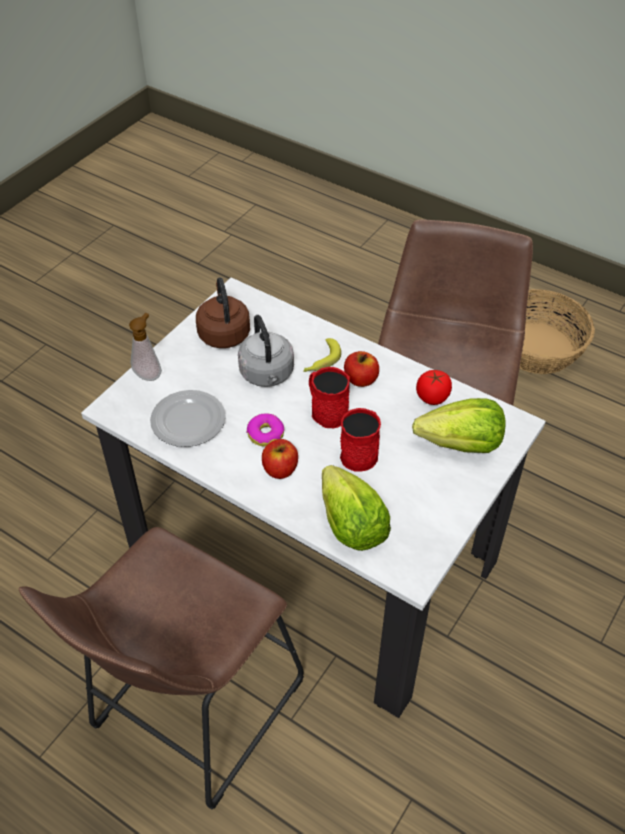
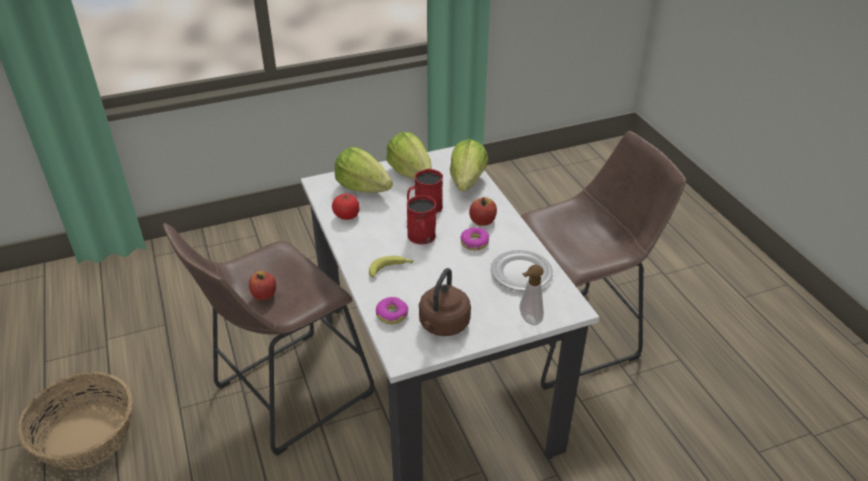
camera: 145 degrees left, 10 degrees down
grey kettle [238,315,294,387] -> none
apple [344,351,379,387] -> apple moved to [249,271,276,300]
none -> donut [376,297,408,324]
none -> lettuce [386,132,432,179]

